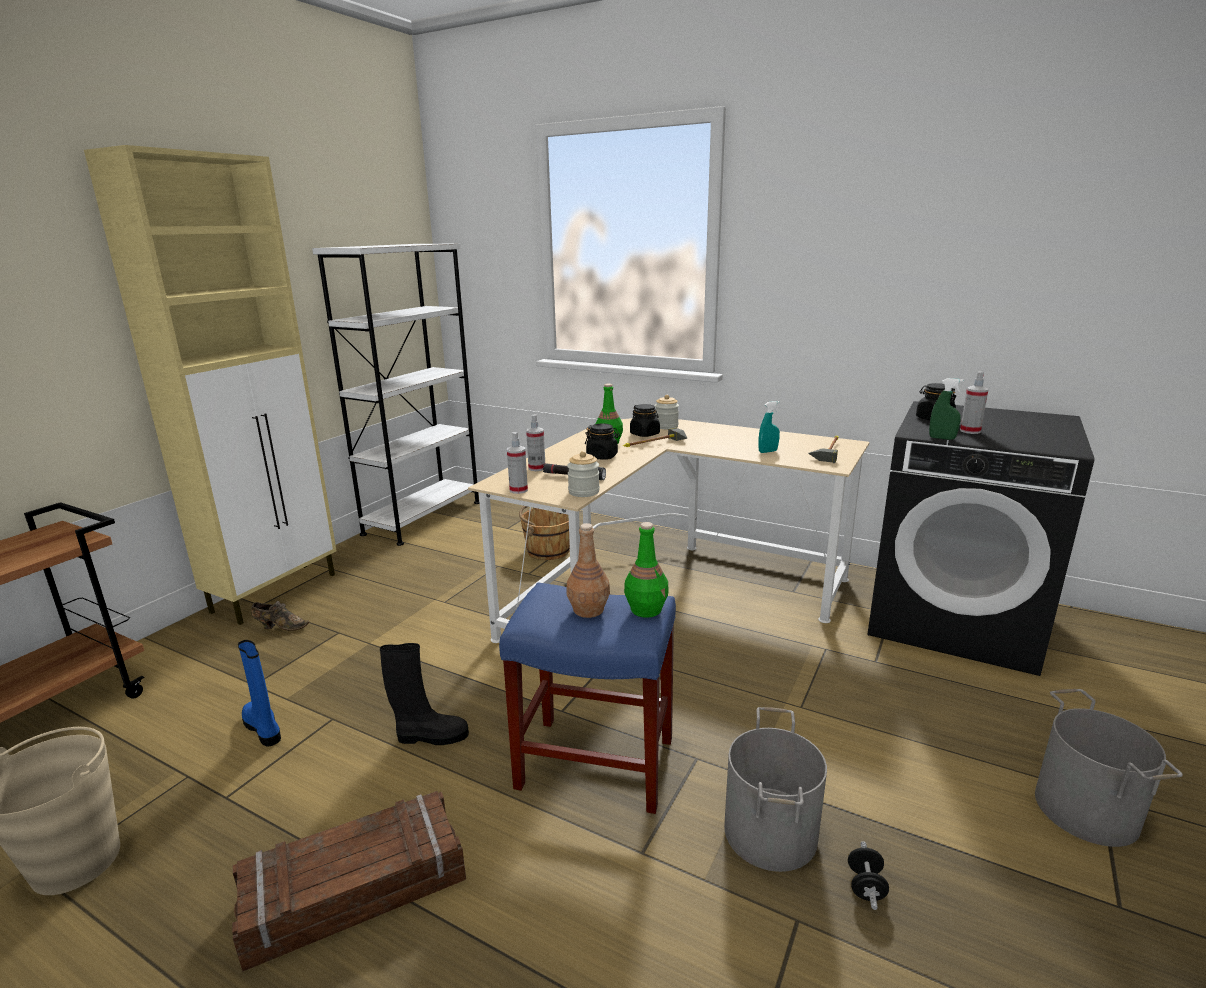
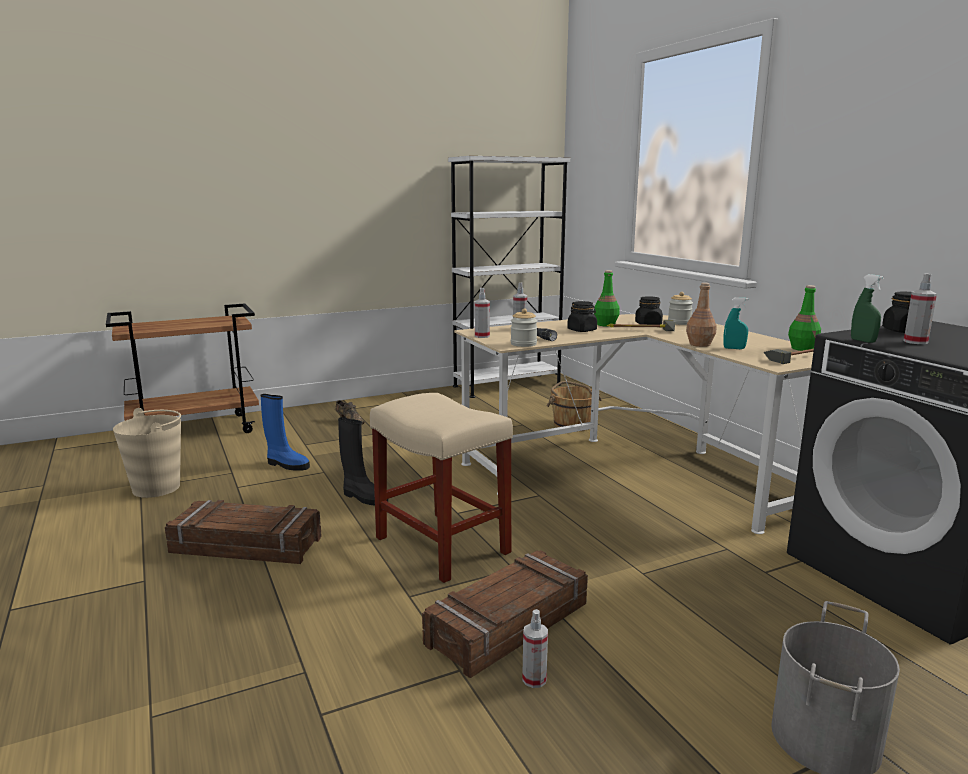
camera: 35 degrees right, 5 degrees down
beige cabinet [84,145,337,625] -> none
blue boot [238,640,281,746] -> blue boot turned 120 degrees clockwise [260,394,310,471]
blue stool [499,583,676,814] -> beige stool [370,393,513,583]
brown bottle [567,523,610,618] -> brown bottle moved to [686,283,717,347]
green bottle [624,522,669,618] -> green bottle moved to [788,285,821,351]
grey bucket [724,707,827,872] -> crate [422,550,588,678]
black dumbbell [848,841,889,910] -> spray bottle [522,609,548,688]

